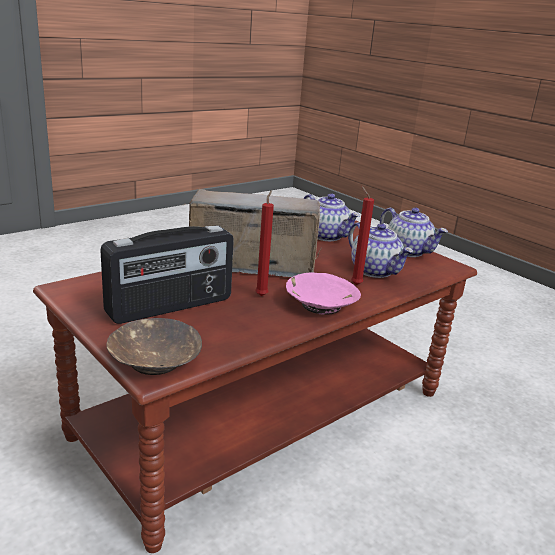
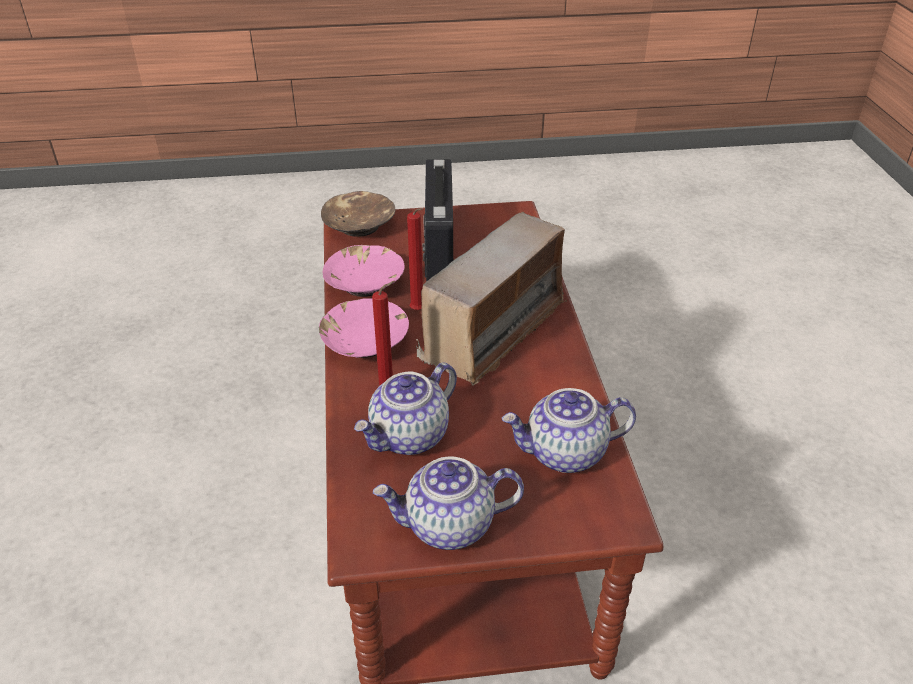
camera: 125 degrees right, 15 degrees up
teapot [348,222,413,278] -> teapot turned 45 degrees counterclockwise [354,362,457,455]
none -> pink bowl [322,245,405,297]

